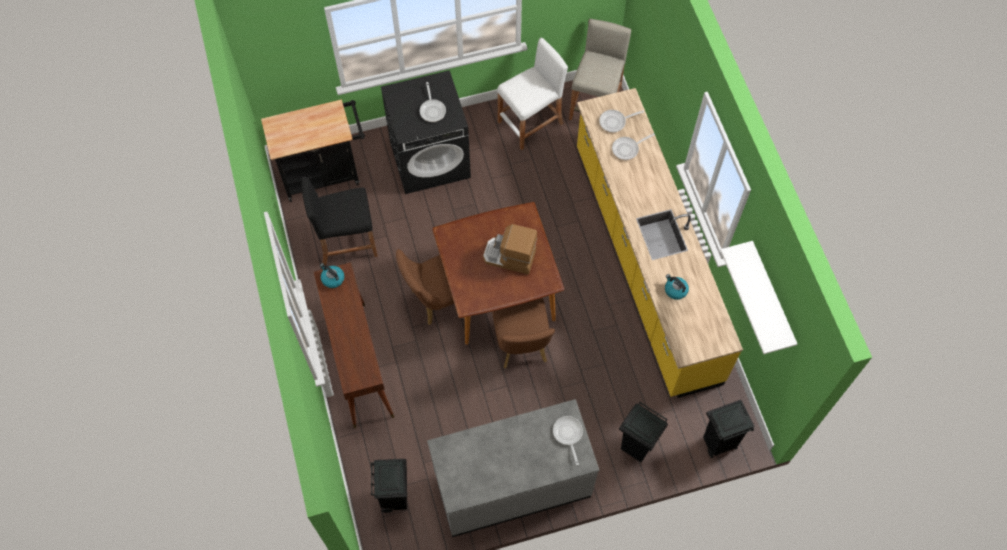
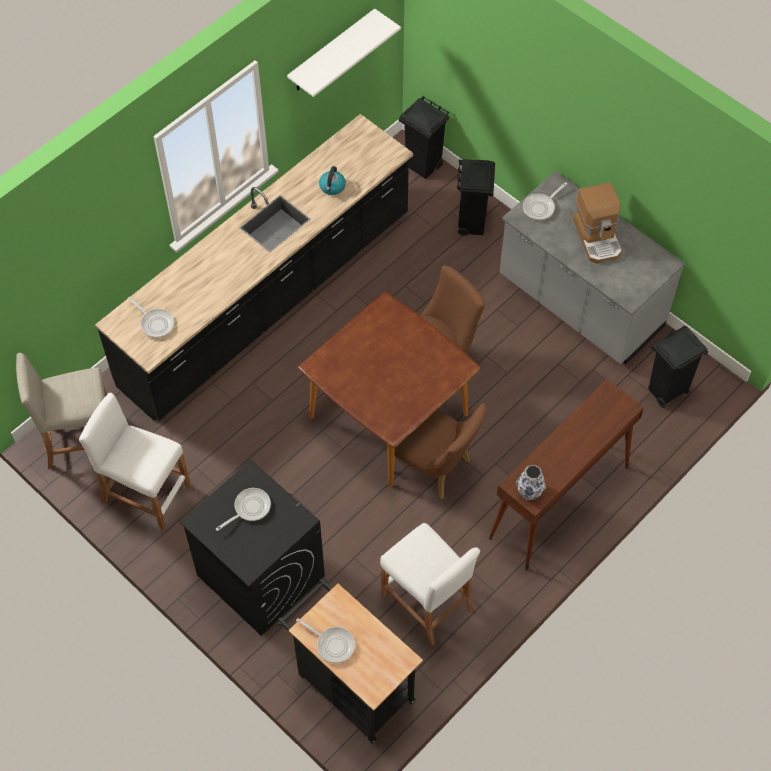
camera: 120 degrees left, 5 degrees down
black stool [301,177,378,266] -> white stool [380,523,480,646]
kettle [320,263,344,288] -> vase [516,465,546,500]
coffee machine [483,224,537,275] -> coffee machine moved to [573,182,622,264]
yellow counter [577,88,743,398] -> black counter [95,114,413,421]
frying pan [612,133,655,160] -> frying pan moved to [296,618,355,663]

